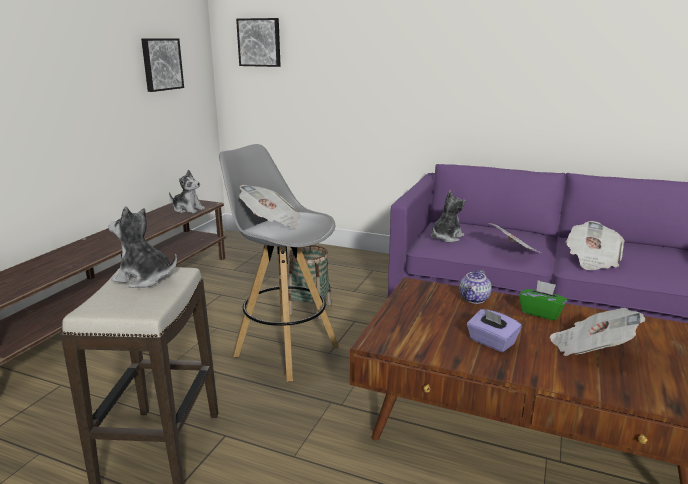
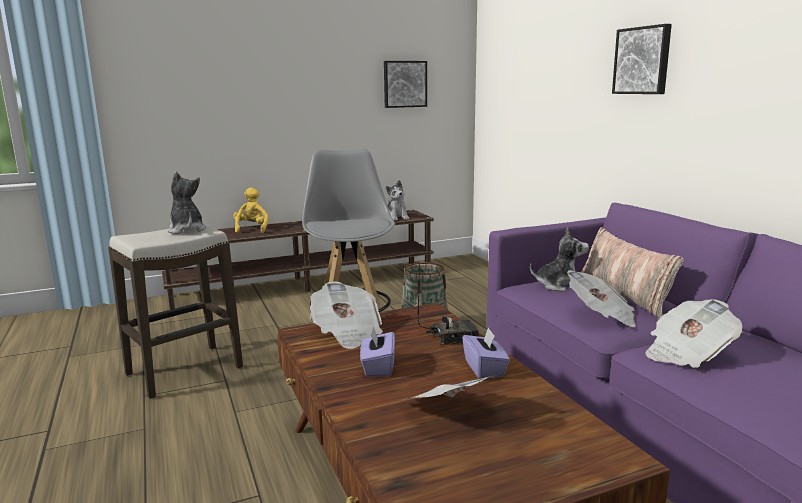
camera: 45 degrees right, 5 degrees down
picture [236,18,281,67] -> picture moved to [612,24,672,94]
newspaper [239,185,300,228] -> newspaper moved to [310,281,383,349]
teapot [459,269,492,304] -> radio [417,269,479,345]
green tissue box [519,280,567,321] -> purple tissue box [463,327,510,379]
none -> yellow plush toy [233,187,269,233]
none -> pillow [581,227,683,317]

